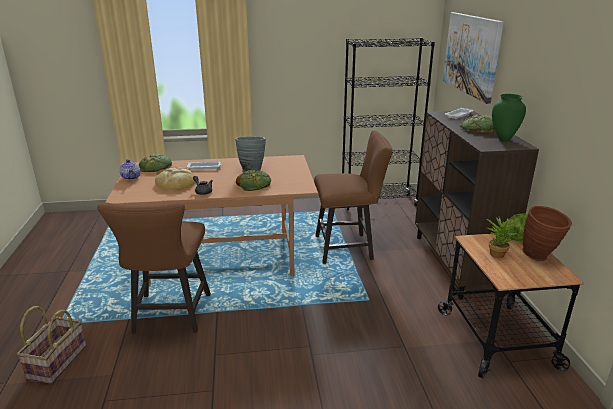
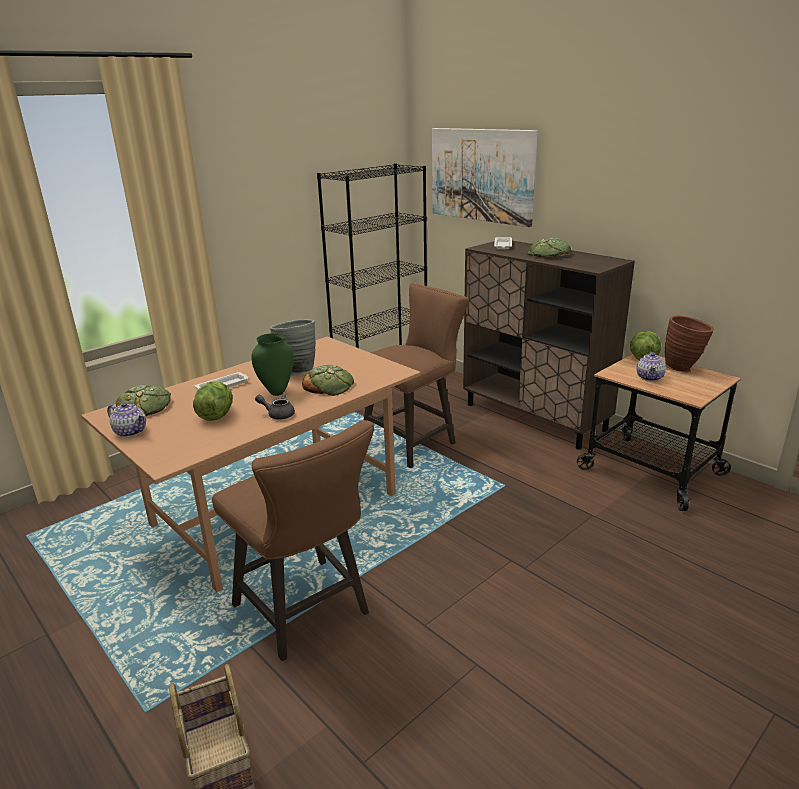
camera: 35 degrees left, 0 degrees up
bread [155,167,195,190] -> lettuce [193,381,233,421]
potted plant [486,217,518,258] -> teapot [636,352,666,381]
green vase [492,94,526,141] -> green vase moved to [251,333,294,396]

